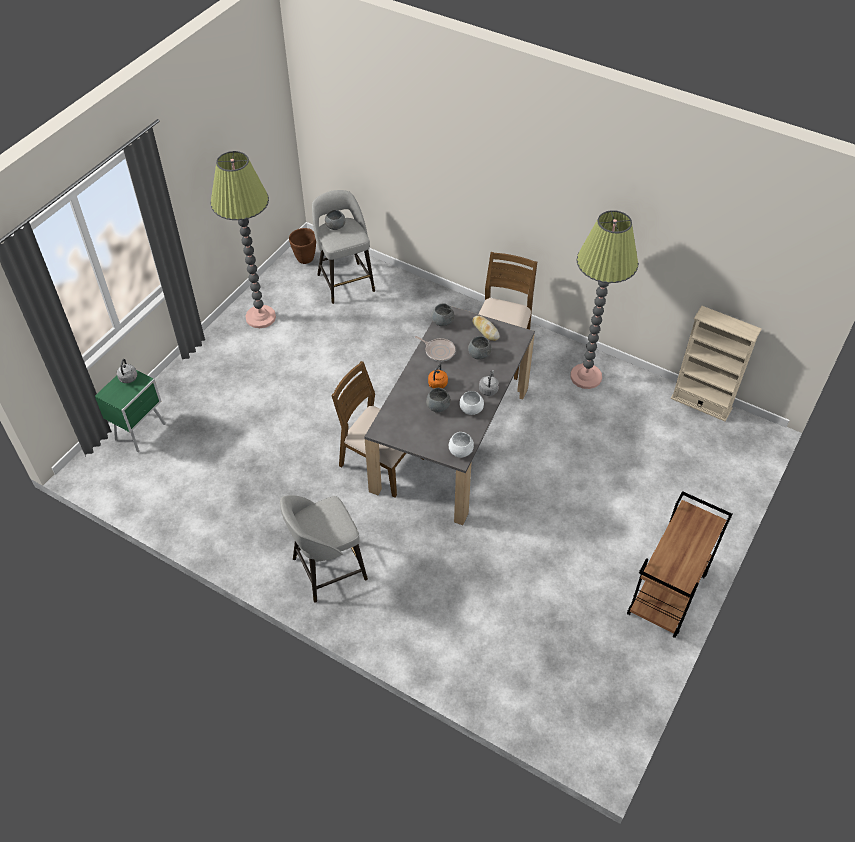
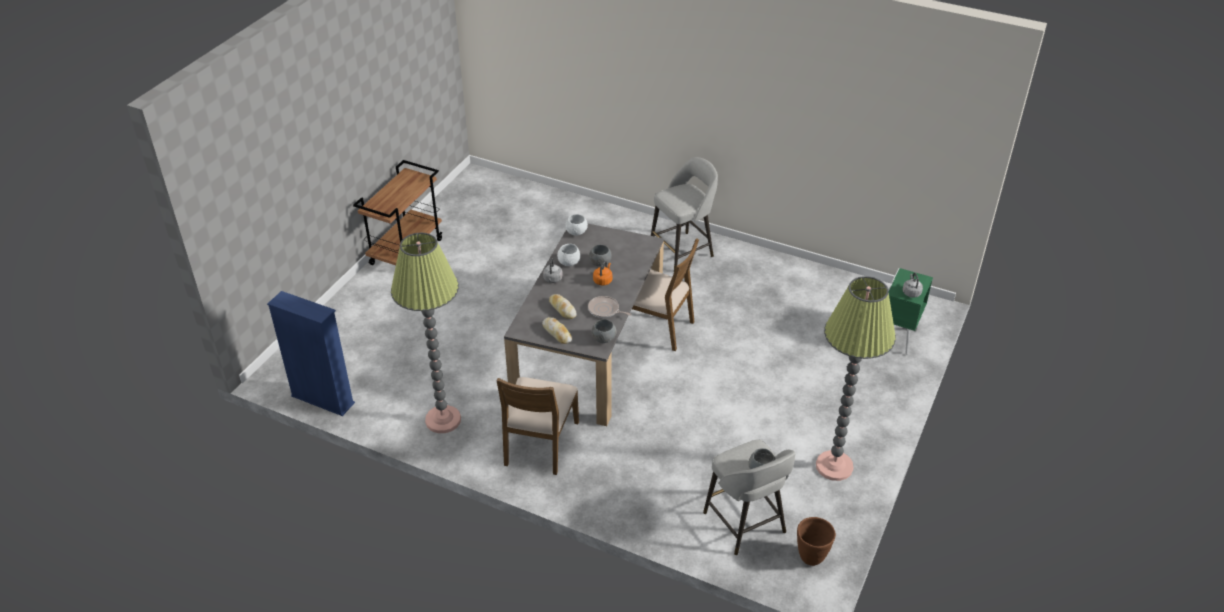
camera: 175 degrees right, 10 degrees down
grey bowl [468,336,492,359] -> bread [549,294,577,319]
beige bookcase [671,306,762,422] -> blue bookcase [267,291,355,416]

